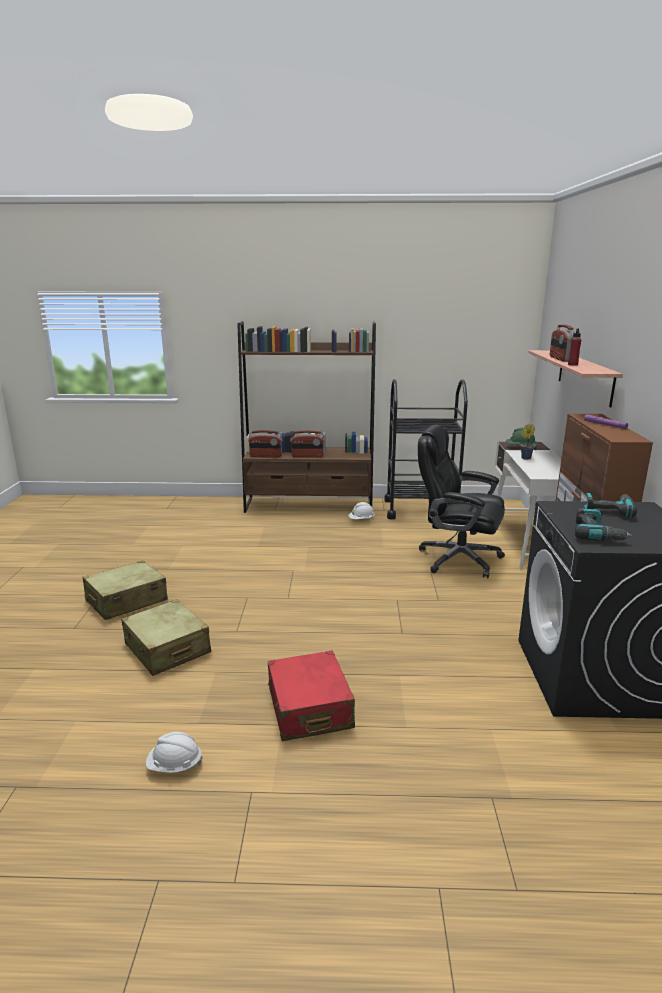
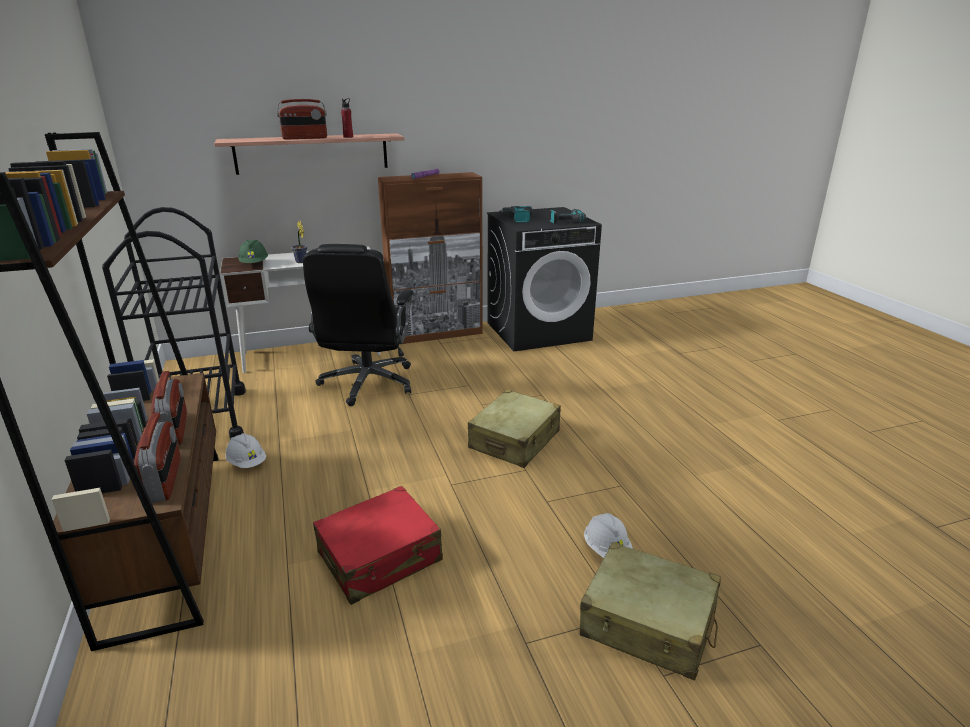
camera: 110 degrees left, 5 degrees up
beige suitcase [121,599,211,676] -> beige suitcase moved to [468,390,561,468]
white hard hat [146,732,203,773] -> white hard hat moved to [584,513,633,558]
red suitcase [268,650,355,741] -> red suitcase moved to [313,486,443,605]

